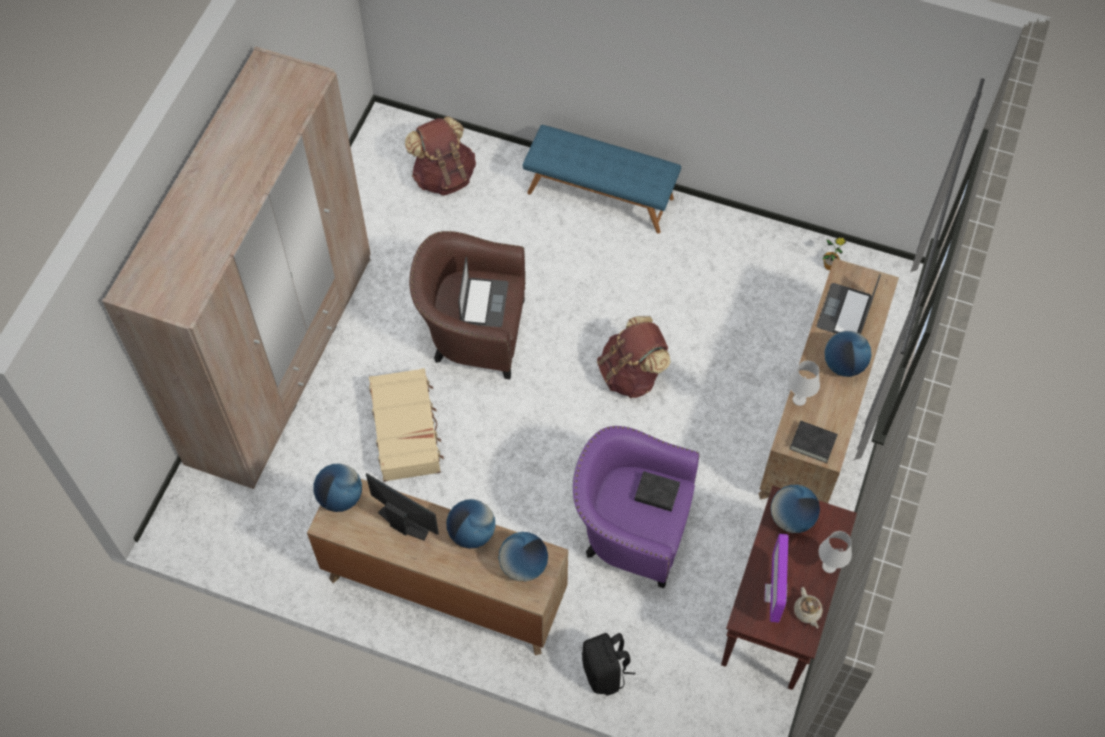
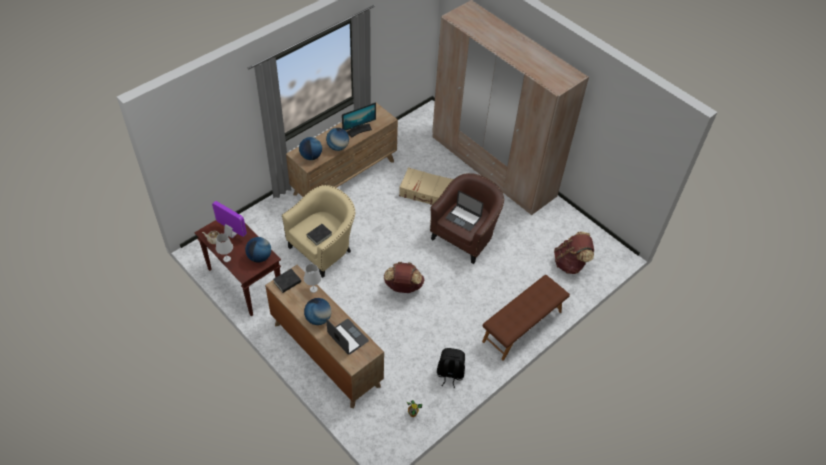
camera: 115 degrees right, 10 degrees down
globe [313,463,362,512] -> none
blue bench [522,125,681,234] -> brown bench [482,275,570,361]
purple armchair [573,426,699,588] -> beige armchair [282,185,355,278]
black backpack [582,633,636,696] -> black backpack moved to [437,348,465,388]

